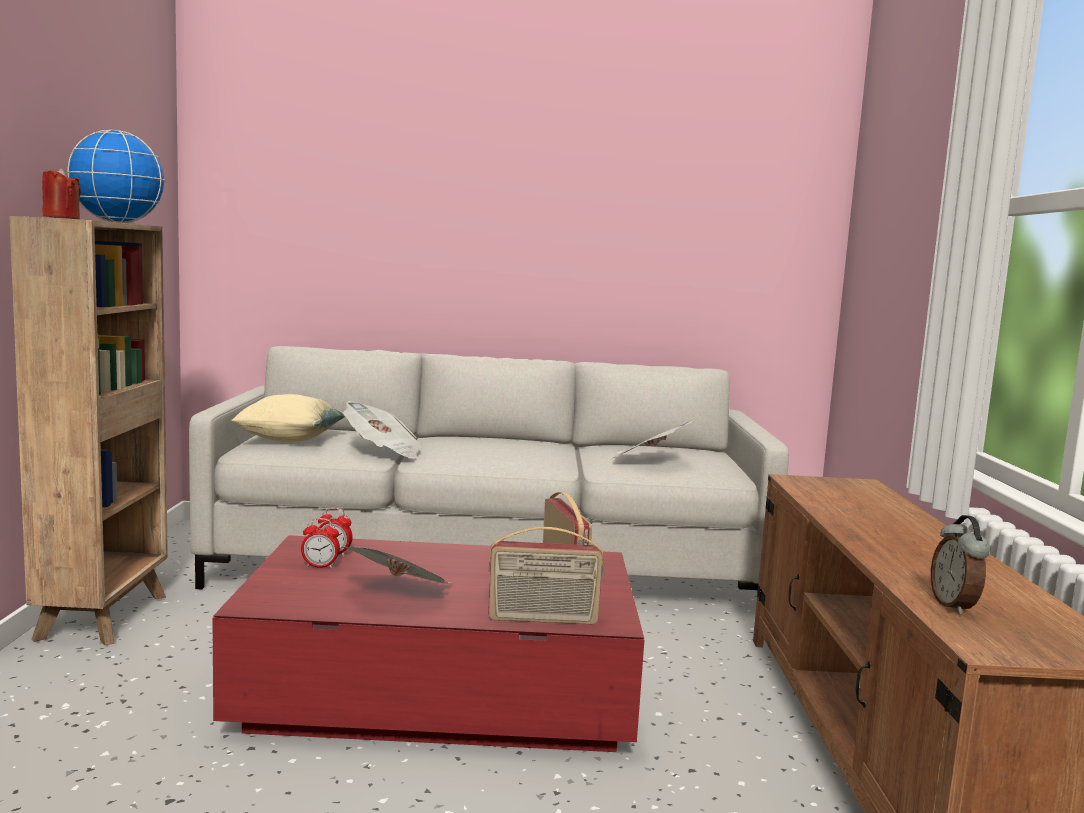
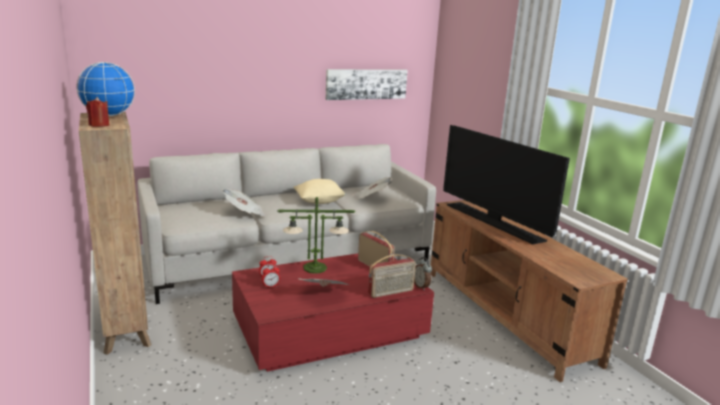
camera: 25 degrees left, 10 degrees up
beige pillow [231,394,345,442] -> beige pillow moved to [293,179,346,204]
alarm clock [931,515,990,615] -> alarm clock moved to [414,257,432,290]
none -> table lamp [277,197,355,274]
none -> picture [326,69,408,100]
none -> television [443,125,570,244]

